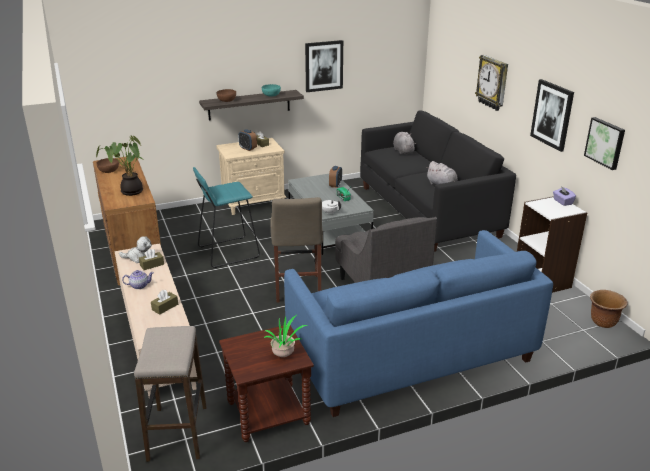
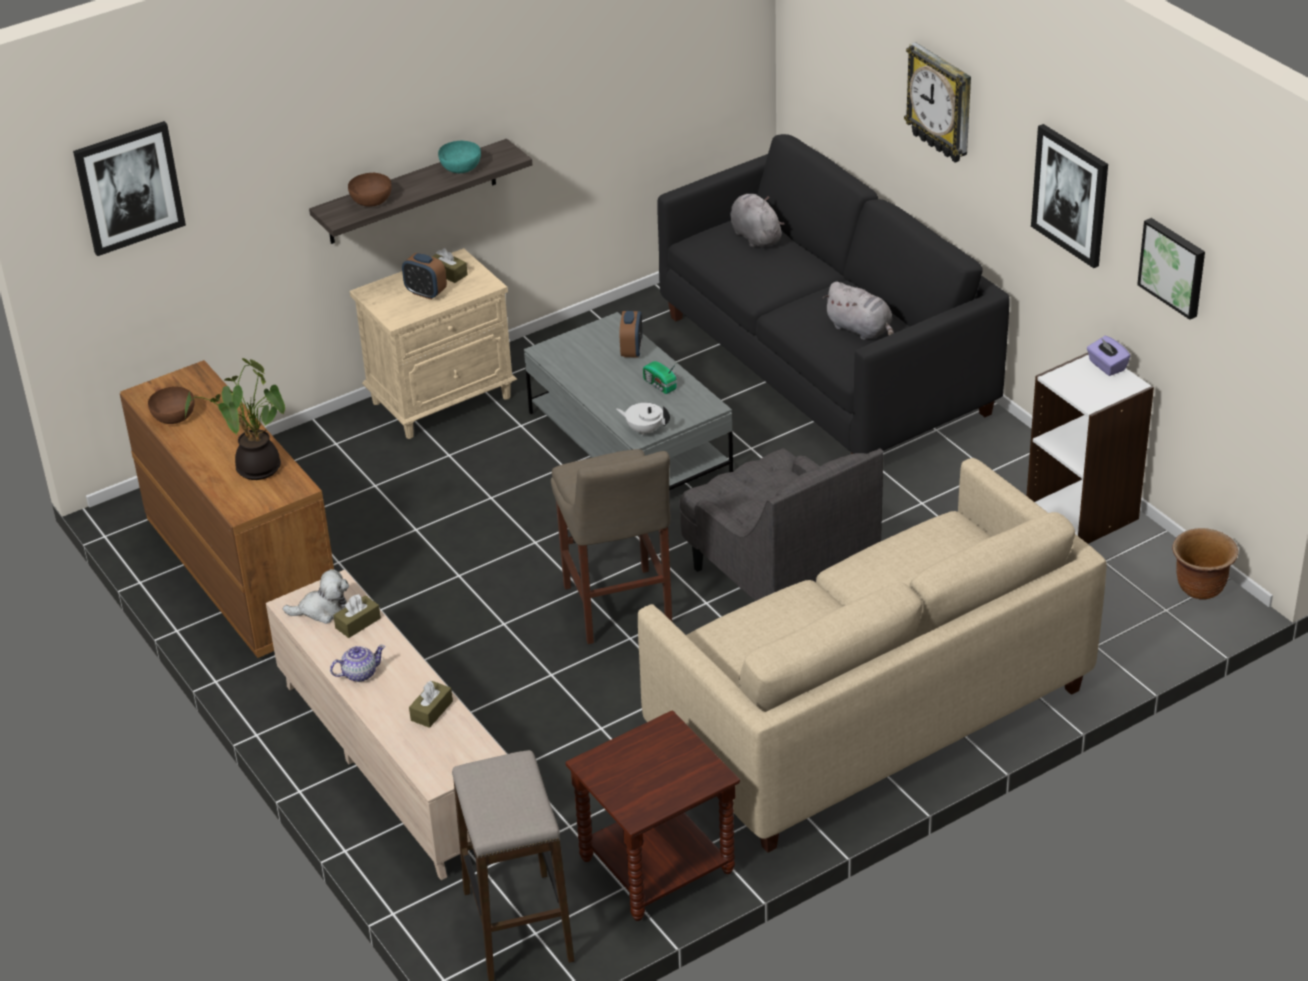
camera: 10 degrees left, 10 degrees up
turquoise stool [193,167,260,268] -> none
potted plant [264,315,308,357] -> none
blue sofa [284,230,553,417] -> beige sofa [638,458,1107,853]
picture [305,40,343,92] -> picture moved to [73,121,186,256]

